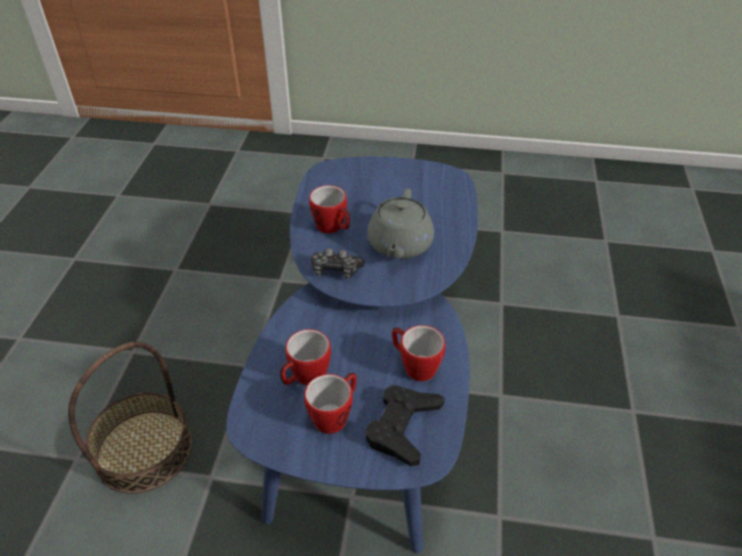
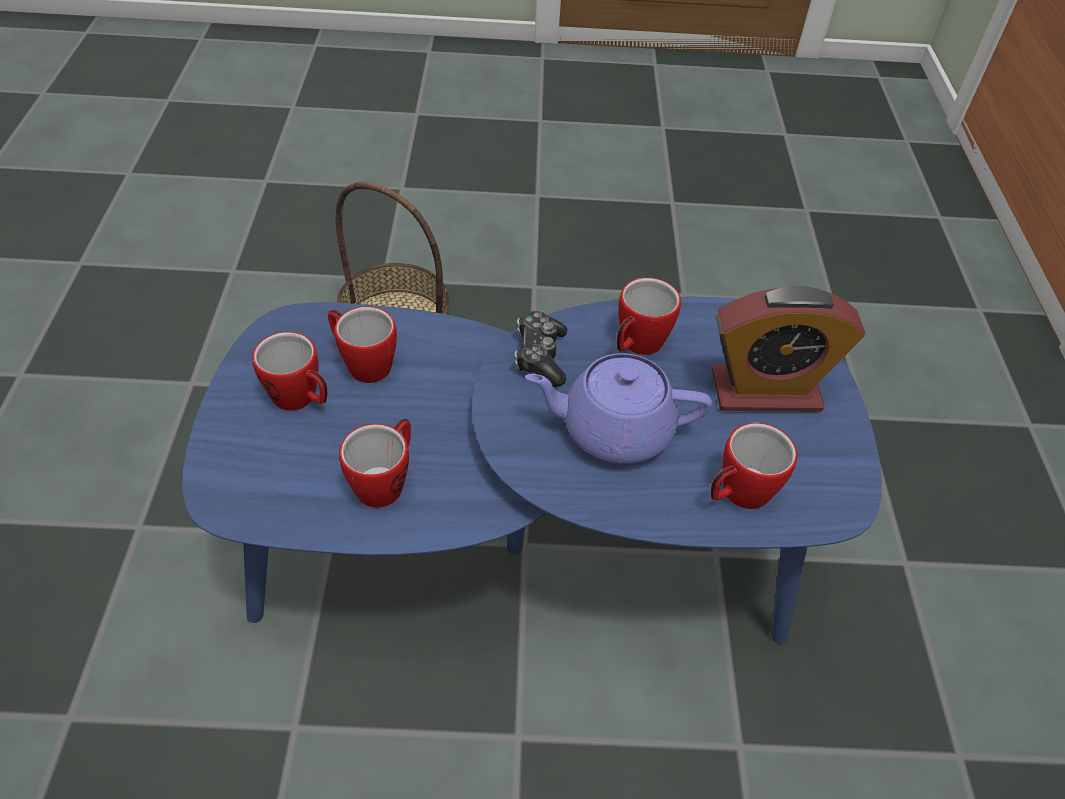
camera: 80 degrees right, 5 degrees up
black game controller [366,385,445,466] -> none
grey teapot [367,188,434,259] -> purple teapot [525,353,712,464]
none -> mug [710,423,797,509]
none -> alarm clock [712,286,866,412]

